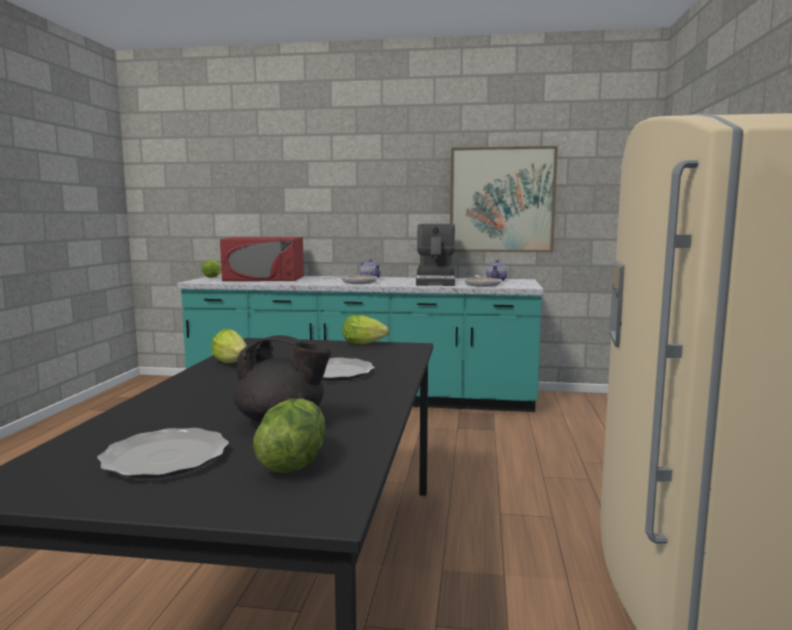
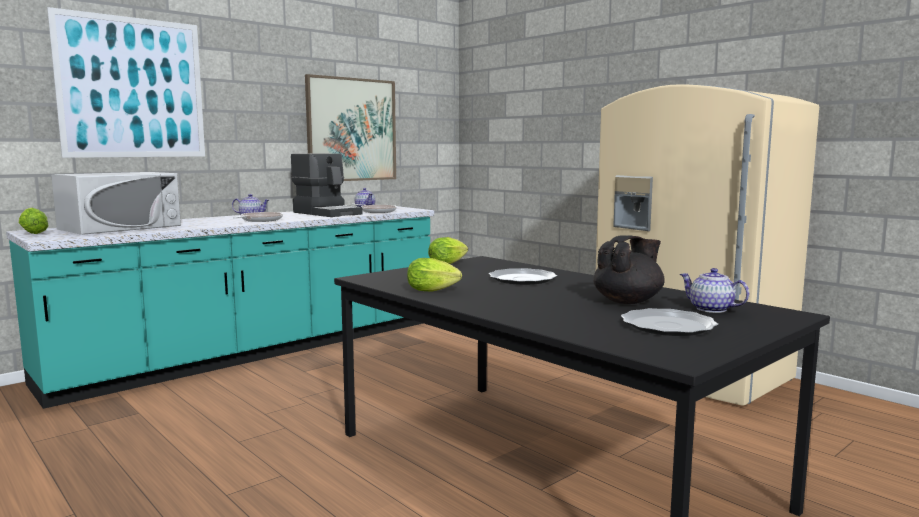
camera: 50 degrees left, 0 degrees up
red microwave [220,237,304,281] -> white microwave [51,172,181,235]
lettuce [254,398,325,473] -> teapot [680,268,749,313]
none -> picture [47,7,205,158]

